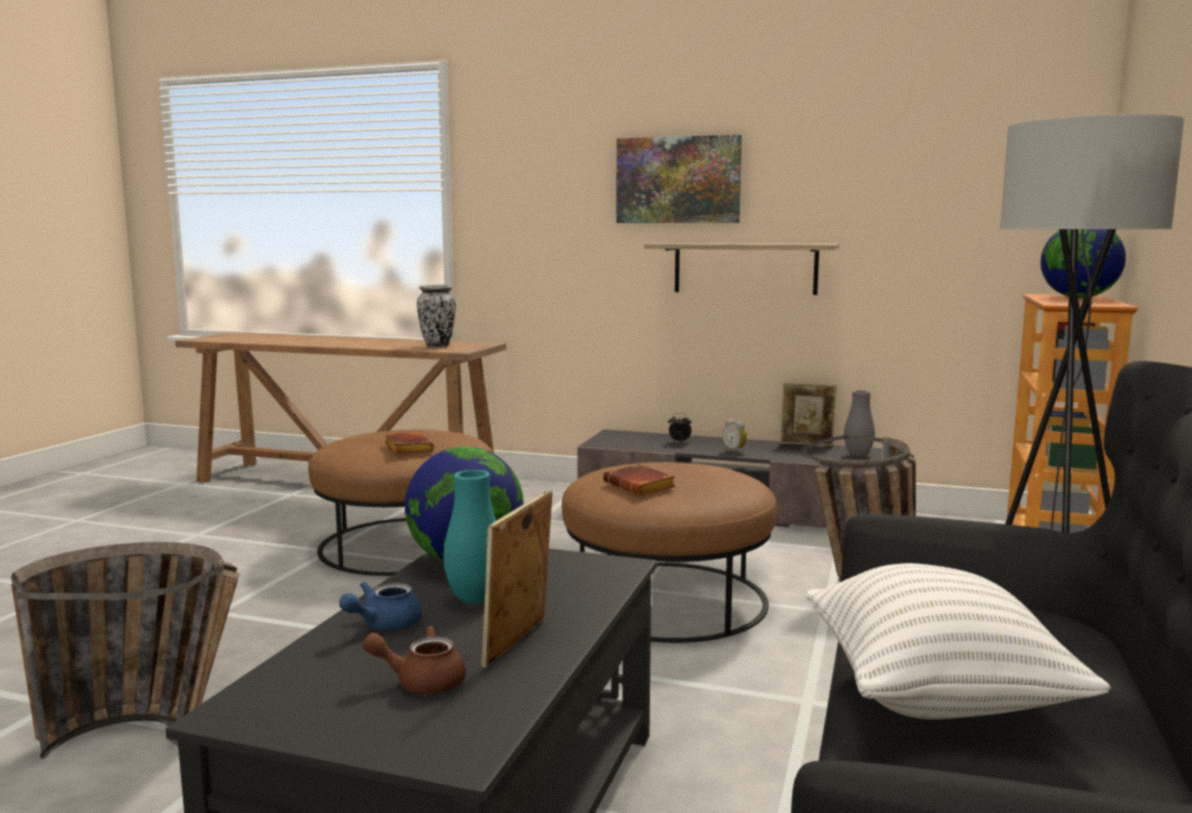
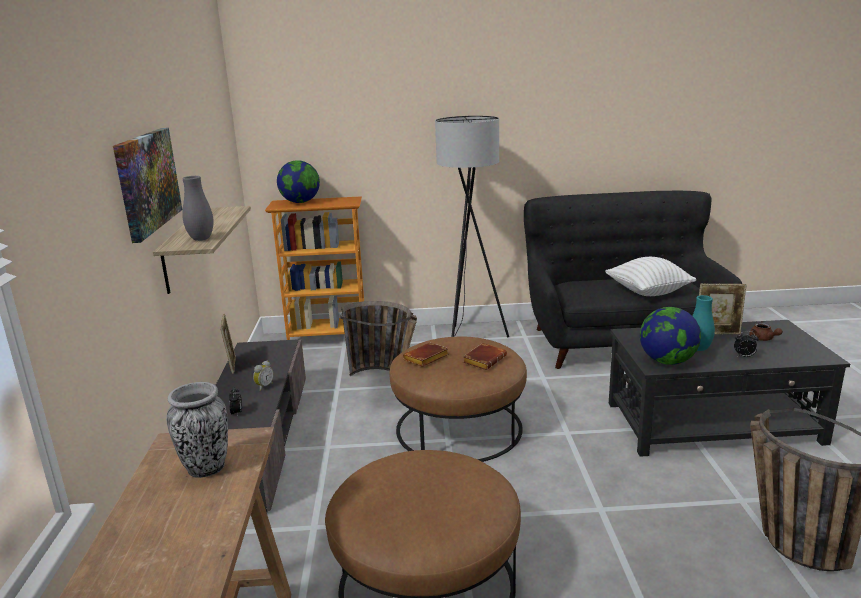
camera: 110 degrees left, 10 degrees up
blue teapot [339,582,422,630] -> alarm clock [734,331,759,357]
brown book [384,433,434,453] -> brown book moved to [403,343,449,367]
grey vase [844,390,875,457] -> grey vase moved to [182,176,213,241]

